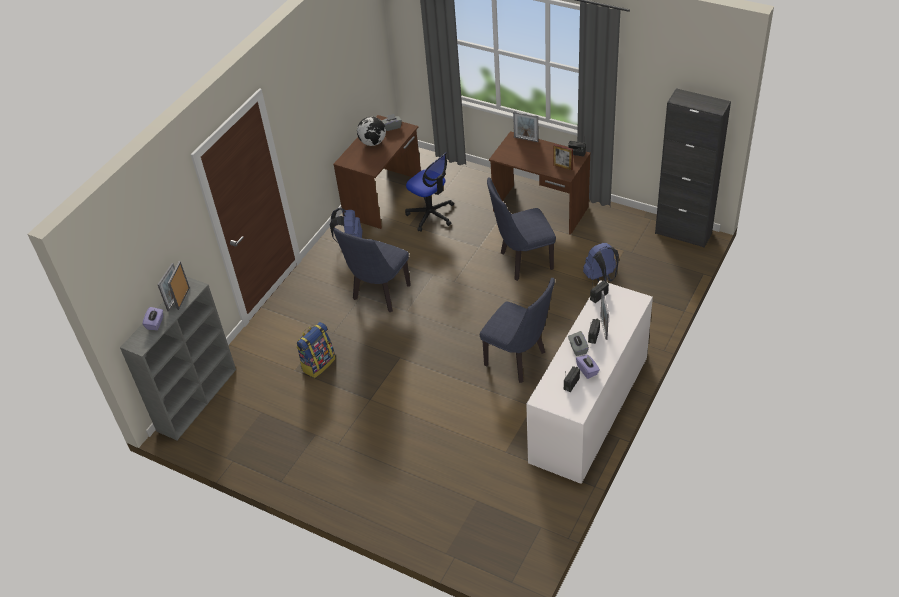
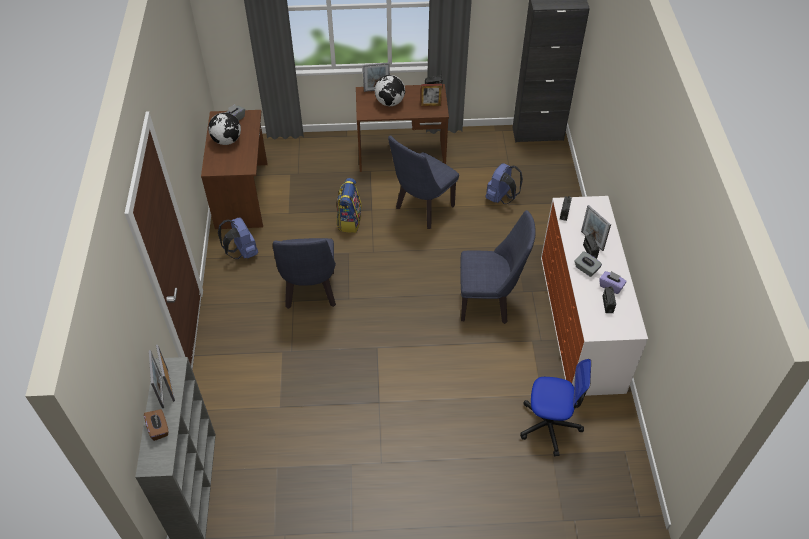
camera: 35 degrees left, 5 degrees up
purple tissue box [142,307,163,330] -> brown tissue box [144,409,169,441]
backpack [296,322,336,378] -> backpack moved to [336,178,362,233]
office chair [405,153,454,232] -> office chair moved to [520,359,591,456]
none -> globe [375,75,405,106]

